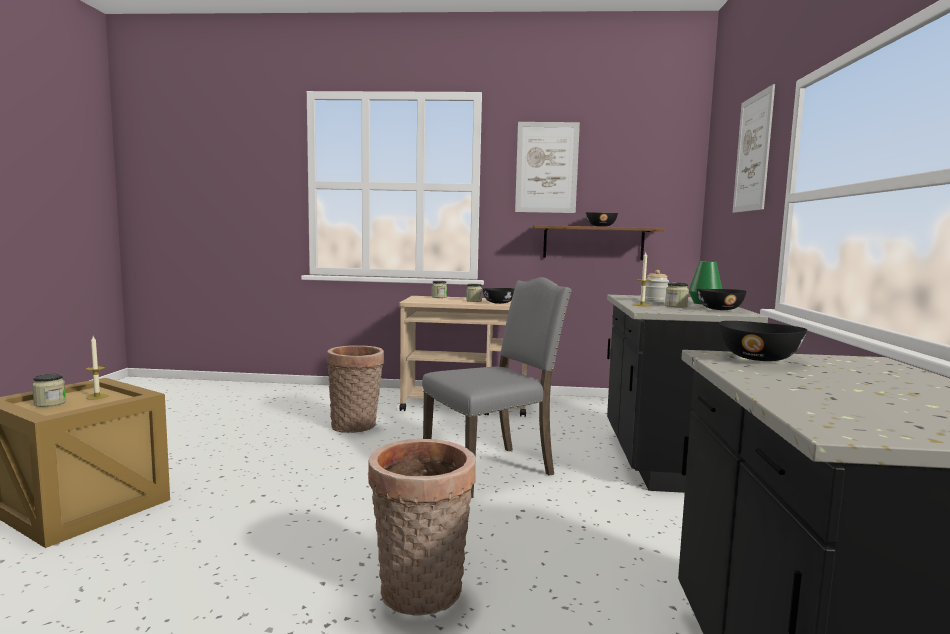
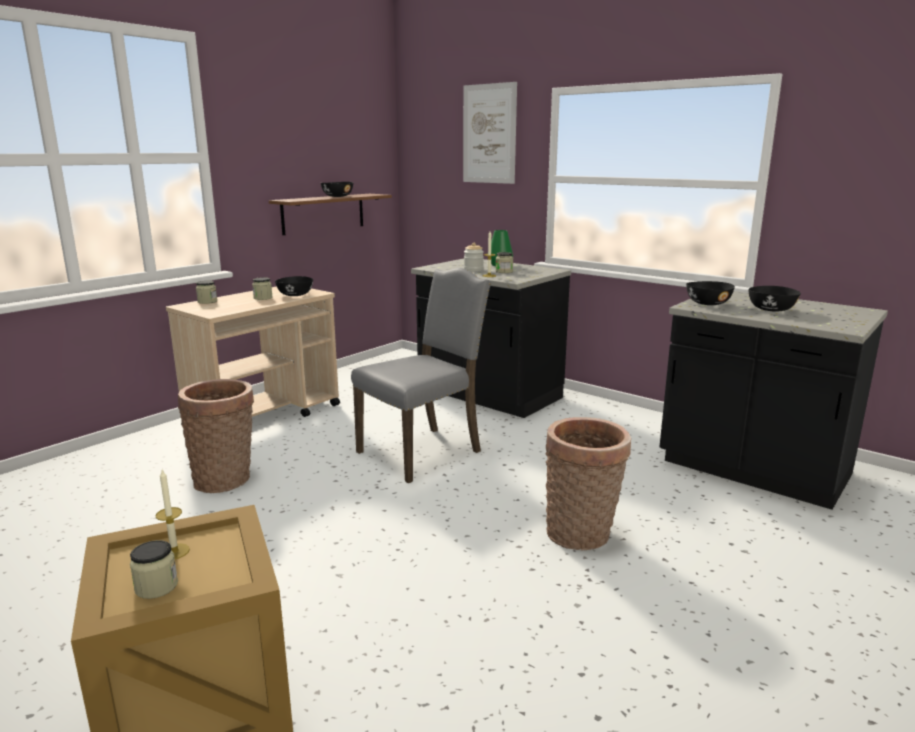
camera: 55 degrees left, 10 degrees up
grey chair [422,277,572,498] -> grey chair turned 45 degrees clockwise [351,268,491,483]
picture [515,122,580,213] -> none
black bowl [697,289,747,310] -> black bowl moved to [748,286,801,312]

